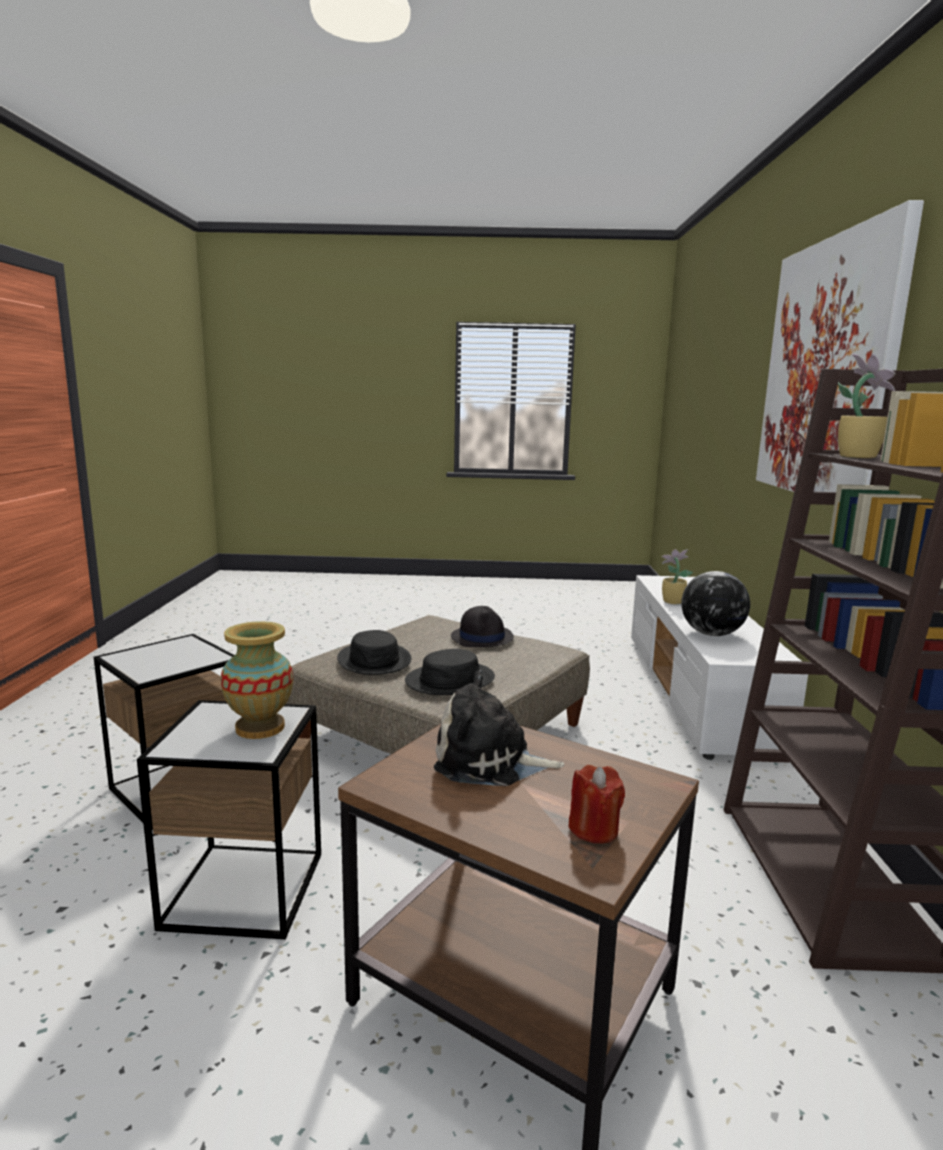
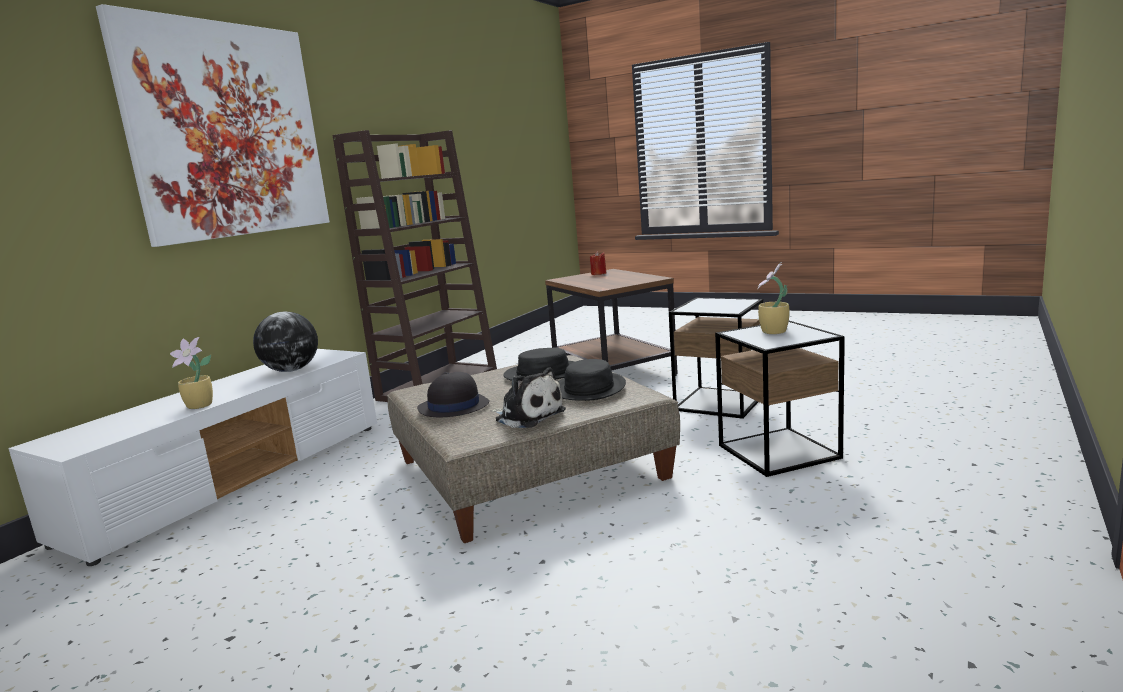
camera: 150 degrees left, 0 degrees up
vase [221,621,293,739] -> none
plush toy [434,670,564,786] -> plush toy moved to [490,367,566,428]
potted plant [838,354,896,458] -> potted plant moved to [758,262,789,334]

